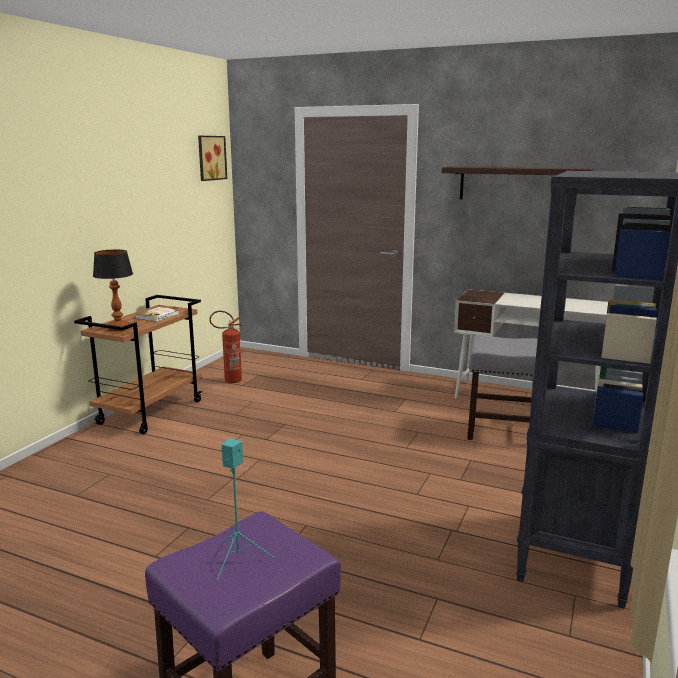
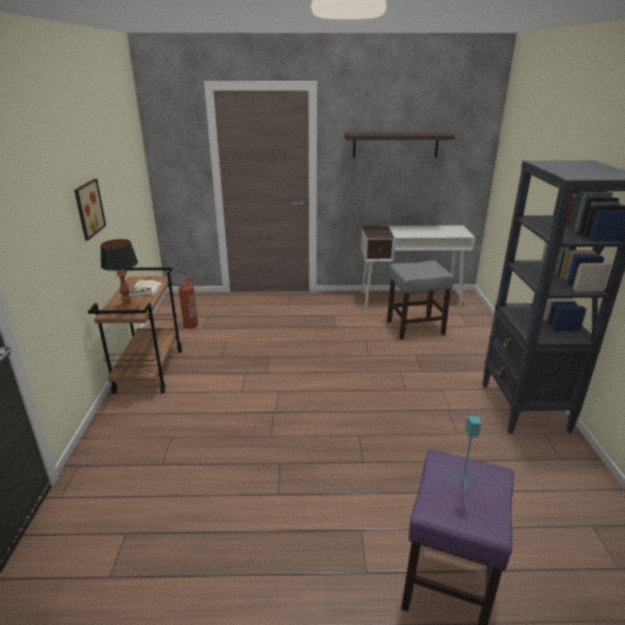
camera: 25 degrees left, 10 degrees up
picture [198,136,227,181] -> picture moved to [74,179,106,241]

